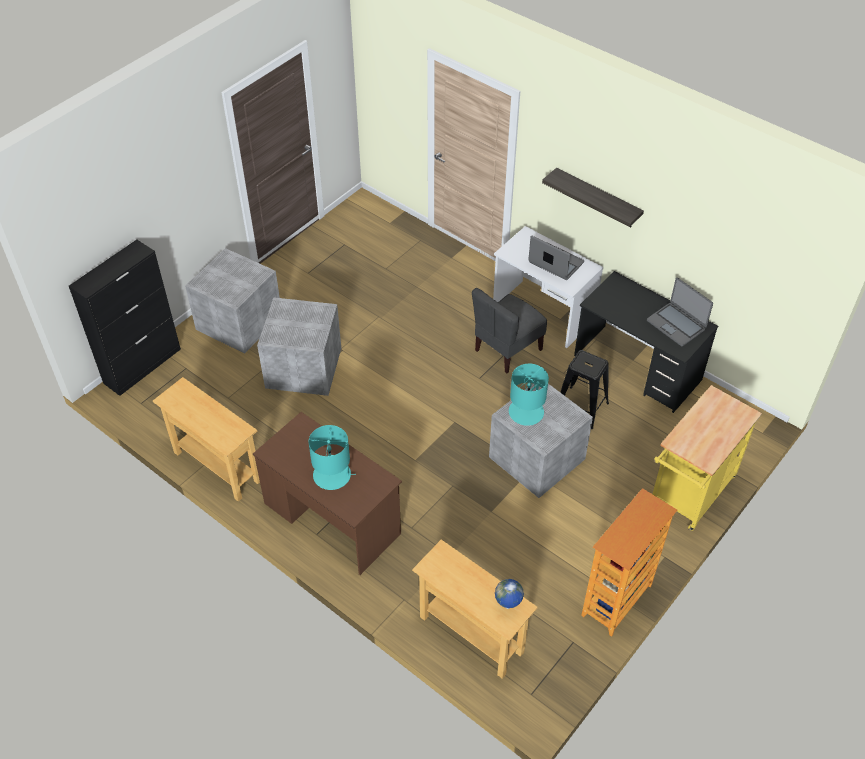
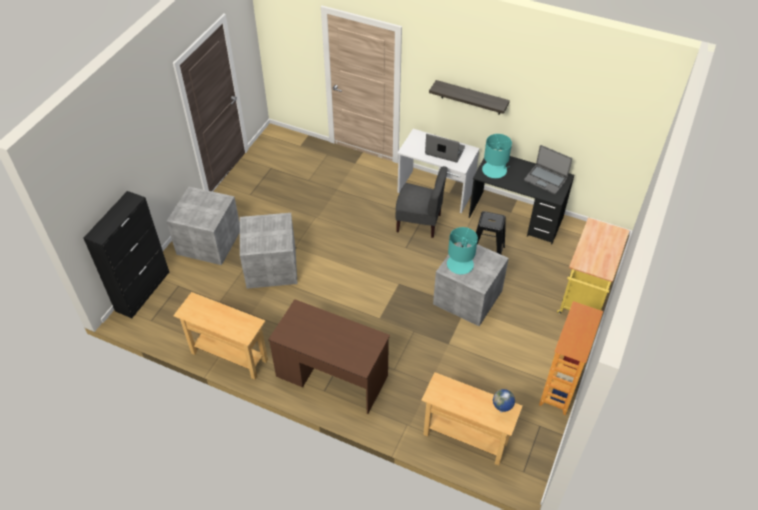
camera: 15 degrees left, 0 degrees up
turquoise table lamp [309,425,356,490] -> turquoise table lamp moved to [482,134,512,178]
grey chair [472,288,547,374] -> grey chair turned 105 degrees counterclockwise [395,166,448,238]

